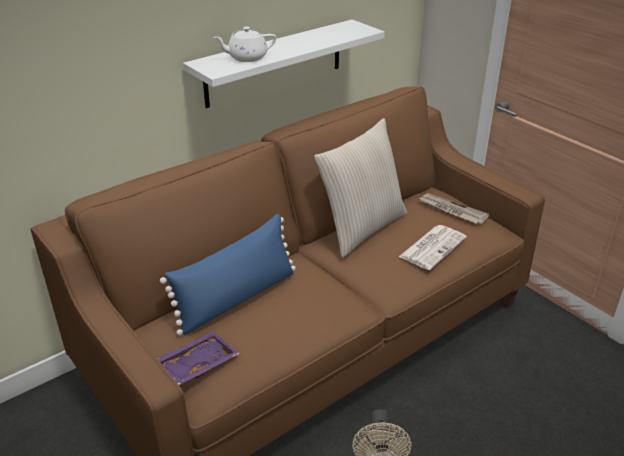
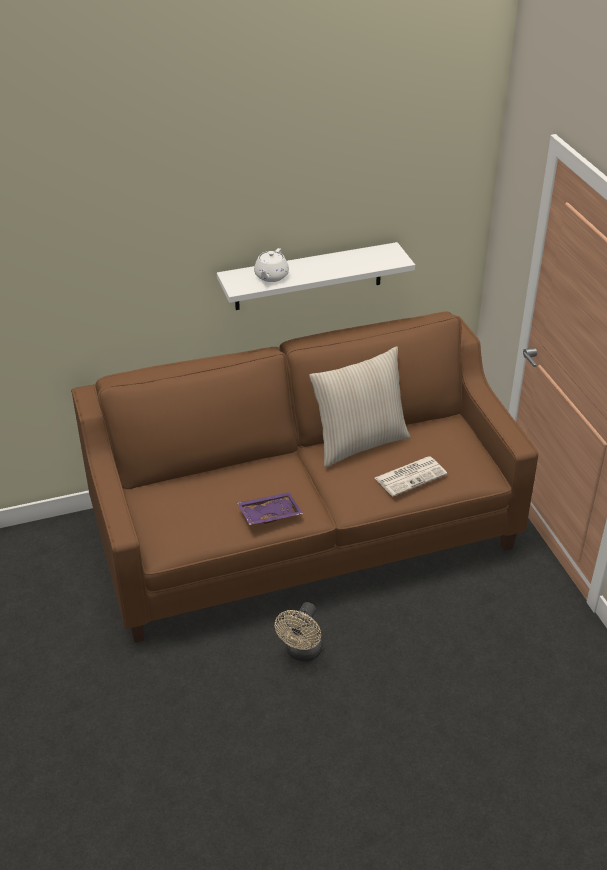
camera: 20 degrees right, 5 degrees up
purple tray [157,332,240,385] -> purple tray moved to [237,492,303,525]
blue pillow [160,214,296,336] -> none
white teapot [213,27,276,62] -> white teapot turned 75 degrees counterclockwise [254,248,289,282]
newspaper [418,193,489,224] -> none

